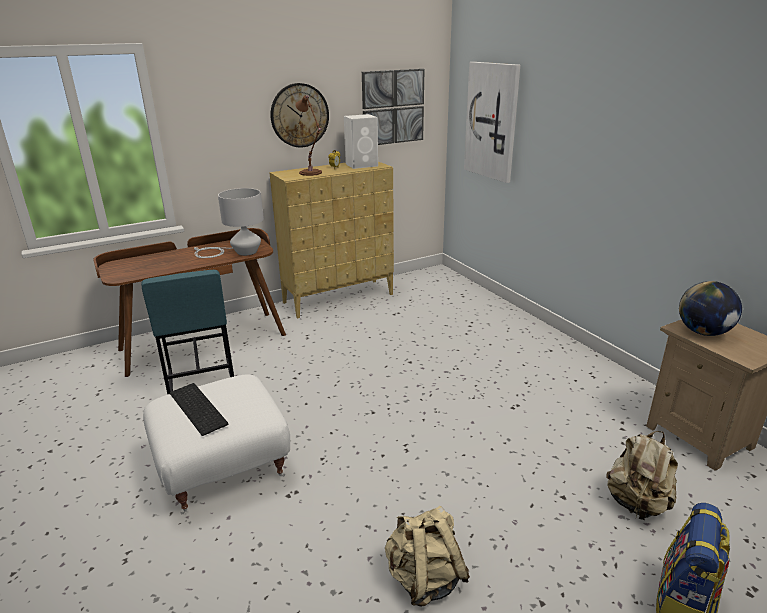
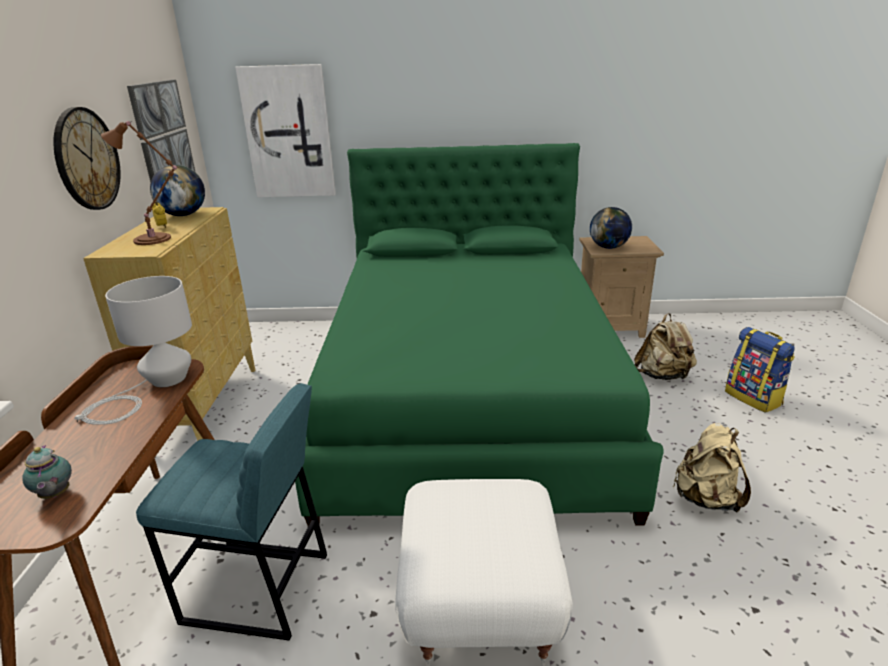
camera: 60 degrees left, 0 degrees up
keyboard [170,383,228,436] -> none
white speaker [344,114,378,169] -> globe [150,165,205,216]
none -> teapot [22,445,72,499]
none -> green bed [295,143,664,526]

